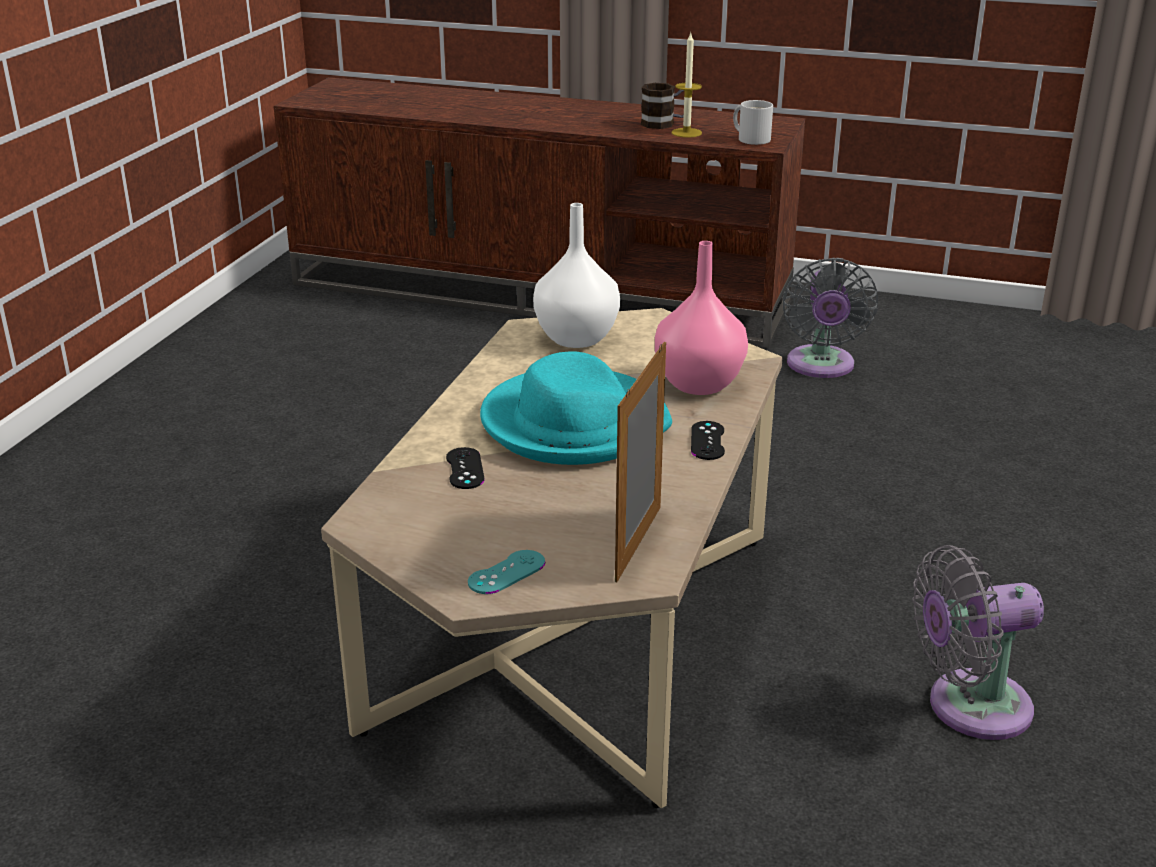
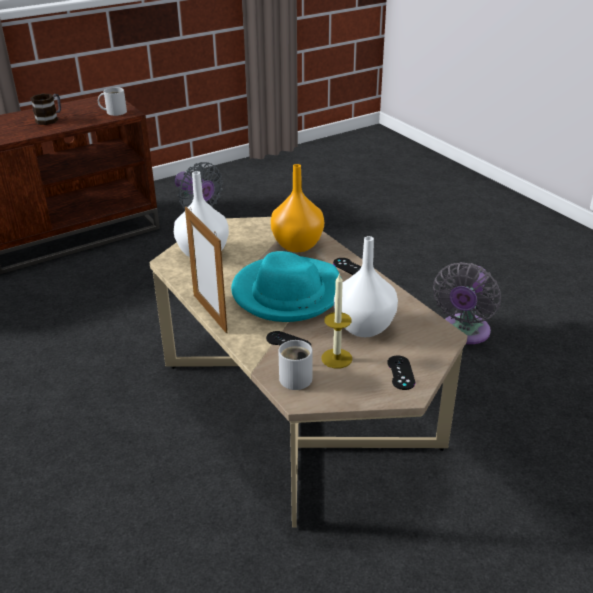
camera: 50 degrees left, 5 degrees up
turquoise game controller [468,550,545,594] -> black game controller [387,356,415,390]
picture frame [615,342,666,582] -> picture frame moved to [185,207,227,334]
pink vase [655,241,748,395] -> orange vase [271,164,324,252]
candle [672,33,702,138] -> candle moved to [322,274,352,368]
none -> white mug [278,340,313,390]
none -> white vase [334,236,398,337]

